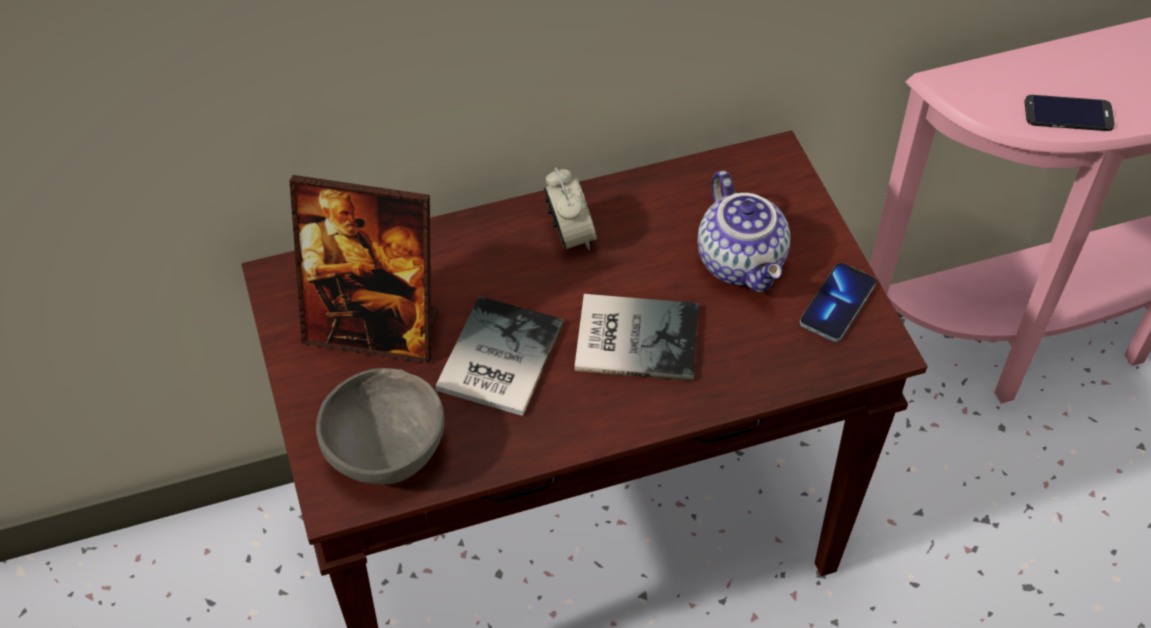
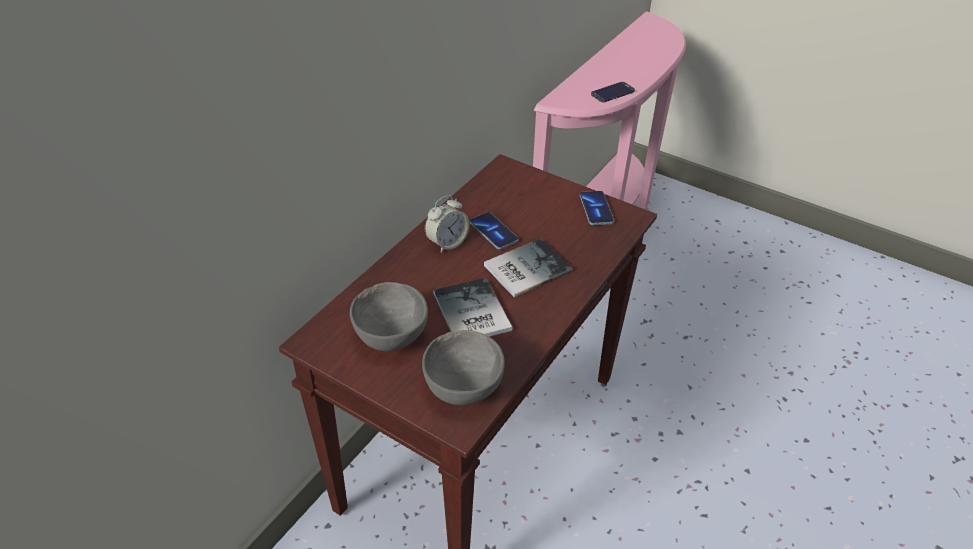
camera: 40 degrees left, 10 degrees down
picture frame [289,175,439,364] -> grey bowl [350,282,428,351]
alarm clock [544,168,597,250] -> alarm clock turned 105 degrees clockwise [425,195,470,253]
teapot [698,171,790,292] -> none
none -> phone [470,212,519,250]

